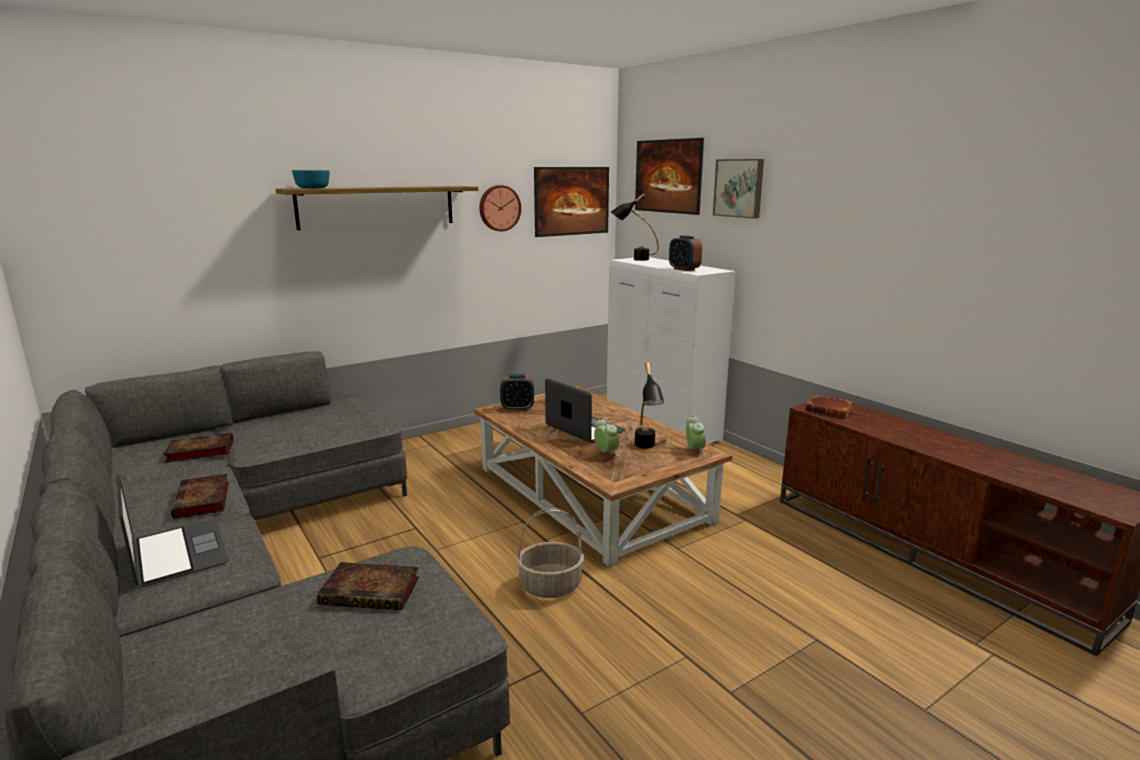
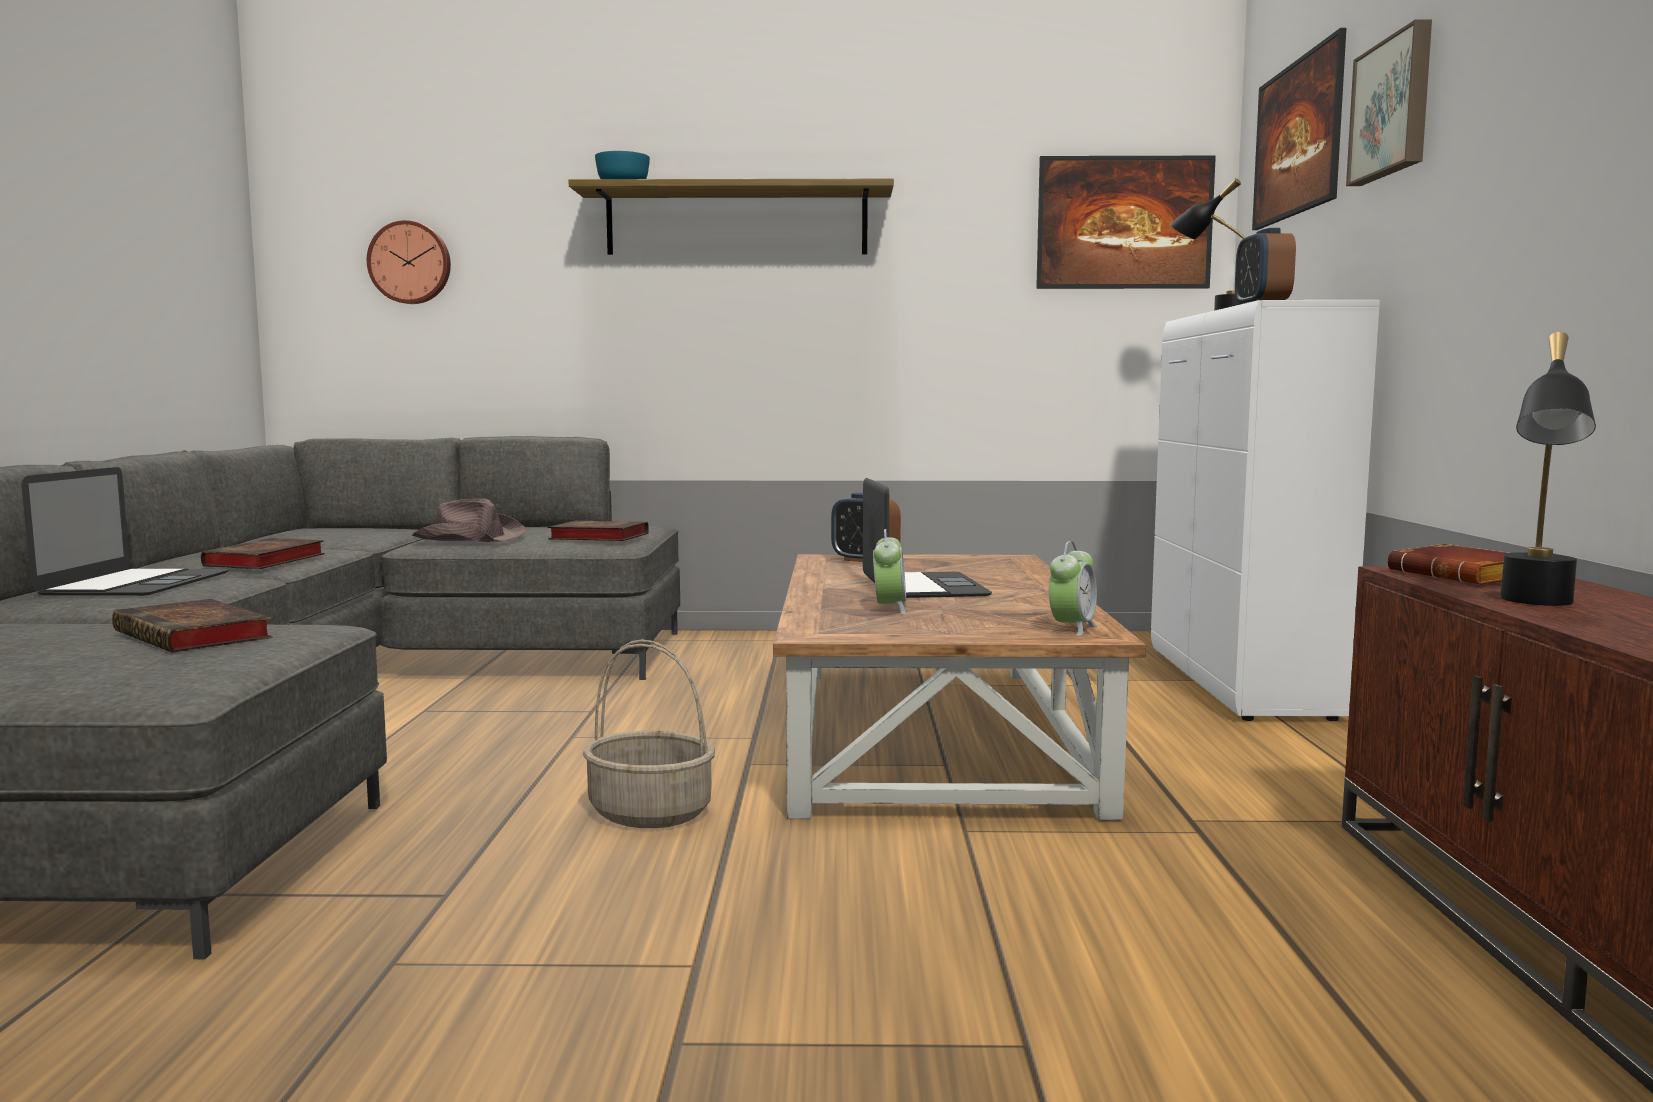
camera: 35 degrees right, 10 degrees down
book [163,433,233,463] -> book moved to [548,521,649,541]
wall clock [479,185,521,231] -> wall clock moved to [367,220,451,304]
black table lamp [635,362,664,449] -> black table lamp moved to [1500,332,1596,606]
none -> brown hat [412,498,527,542]

